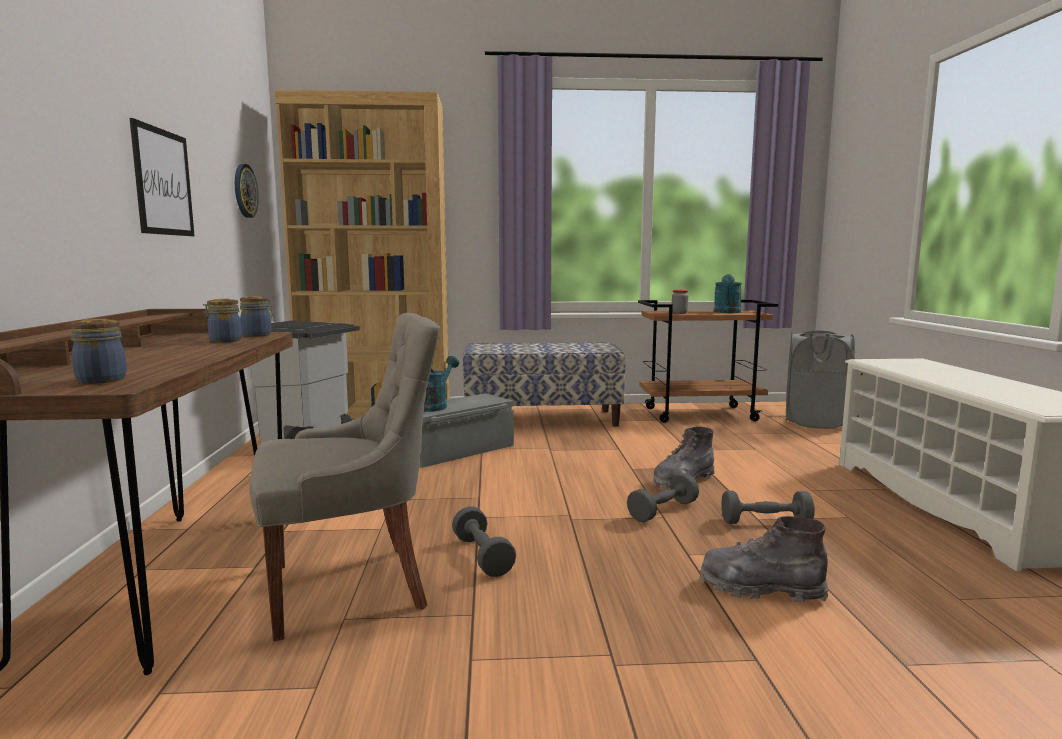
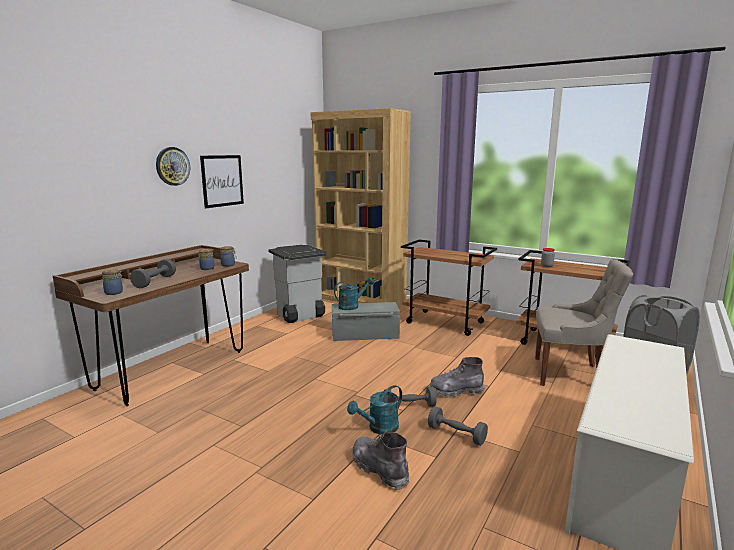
camera: 35 degrees right, 5 degrees up
wall clock [235,164,259,218] -> wall clock moved to [156,147,190,186]
grey chair [250,313,440,641] -> grey chair moved to [535,259,633,386]
grey dumbbell [452,506,516,577] -> grey dumbbell moved to [130,259,176,288]
bench [462,342,626,427] -> brown cart [401,240,497,336]
turquoise watering can [714,274,742,313] -> turquoise watering can moved to [347,385,402,435]

